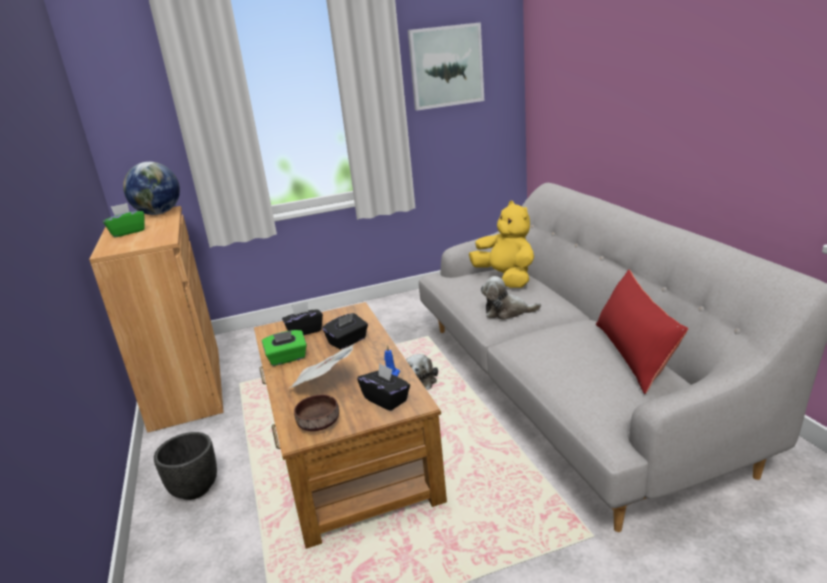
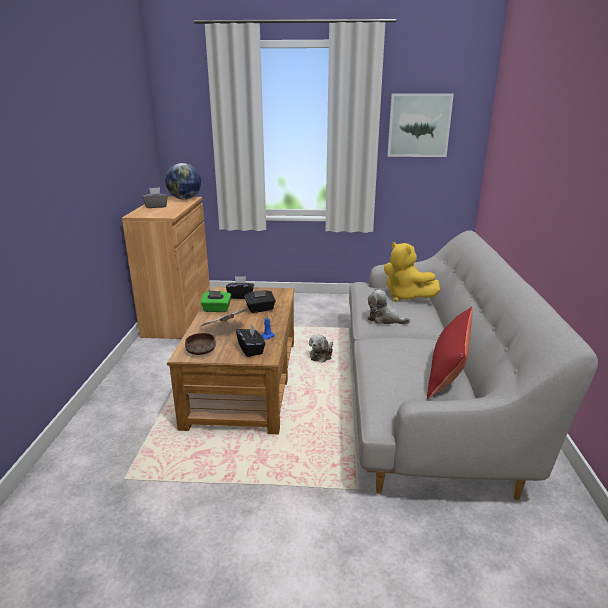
camera: 20 degrees right, 0 degrees up
green tissue box [103,203,145,237] -> grey tissue box [142,187,168,208]
black planter [154,432,217,500] -> none
yellow plush toy [469,201,534,288] -> yellow plush toy turned 150 degrees clockwise [384,242,440,302]

